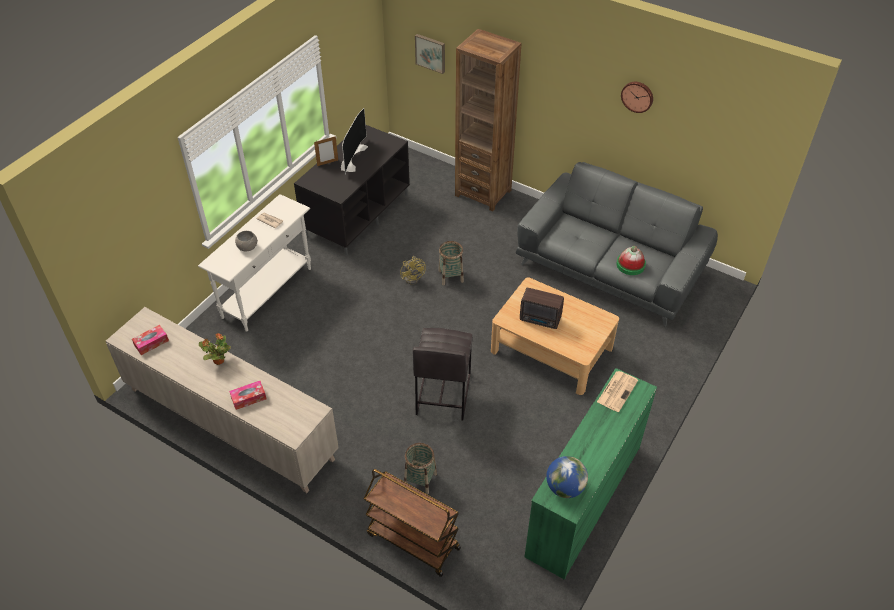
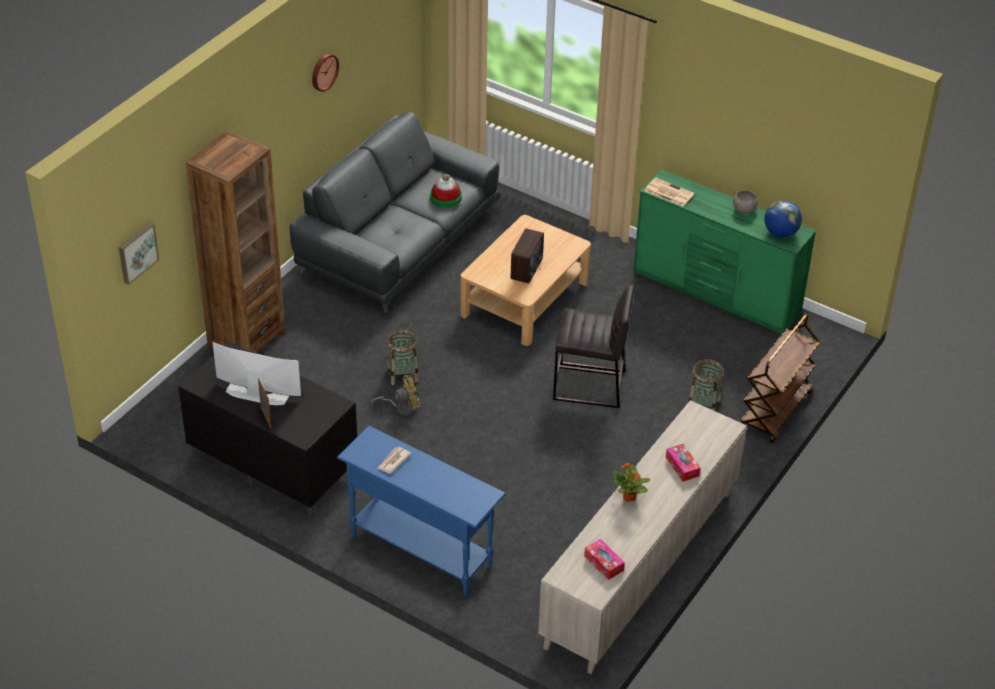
camera: 90 degrees left, 5 degrees down
white console table [198,194,311,332] -> blue console table [337,426,506,595]
grey bowl [235,231,258,251] -> grey bowl moved to [733,190,758,214]

